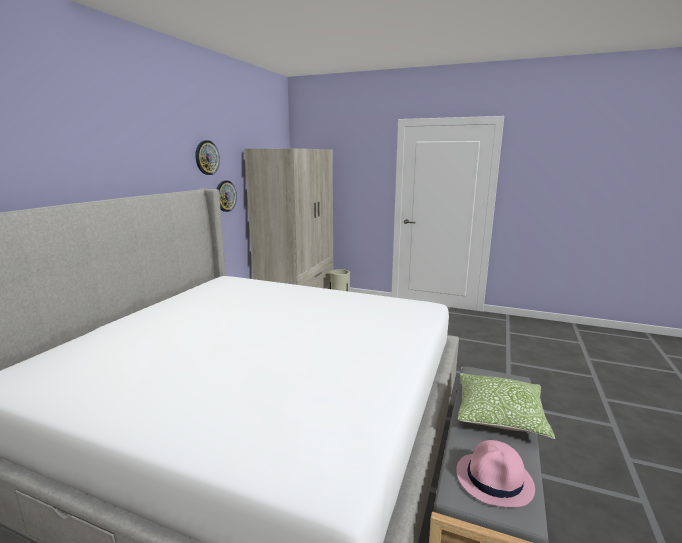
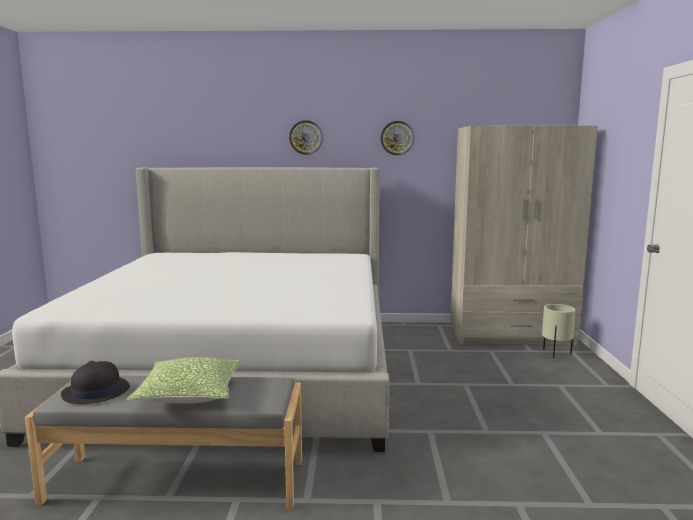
camera: 70 degrees right, 5 degrees down
wall clock [217,180,237,212] -> wall clock moved to [289,120,323,155]
pink hat [456,440,535,507] -> black hat [61,361,130,404]

